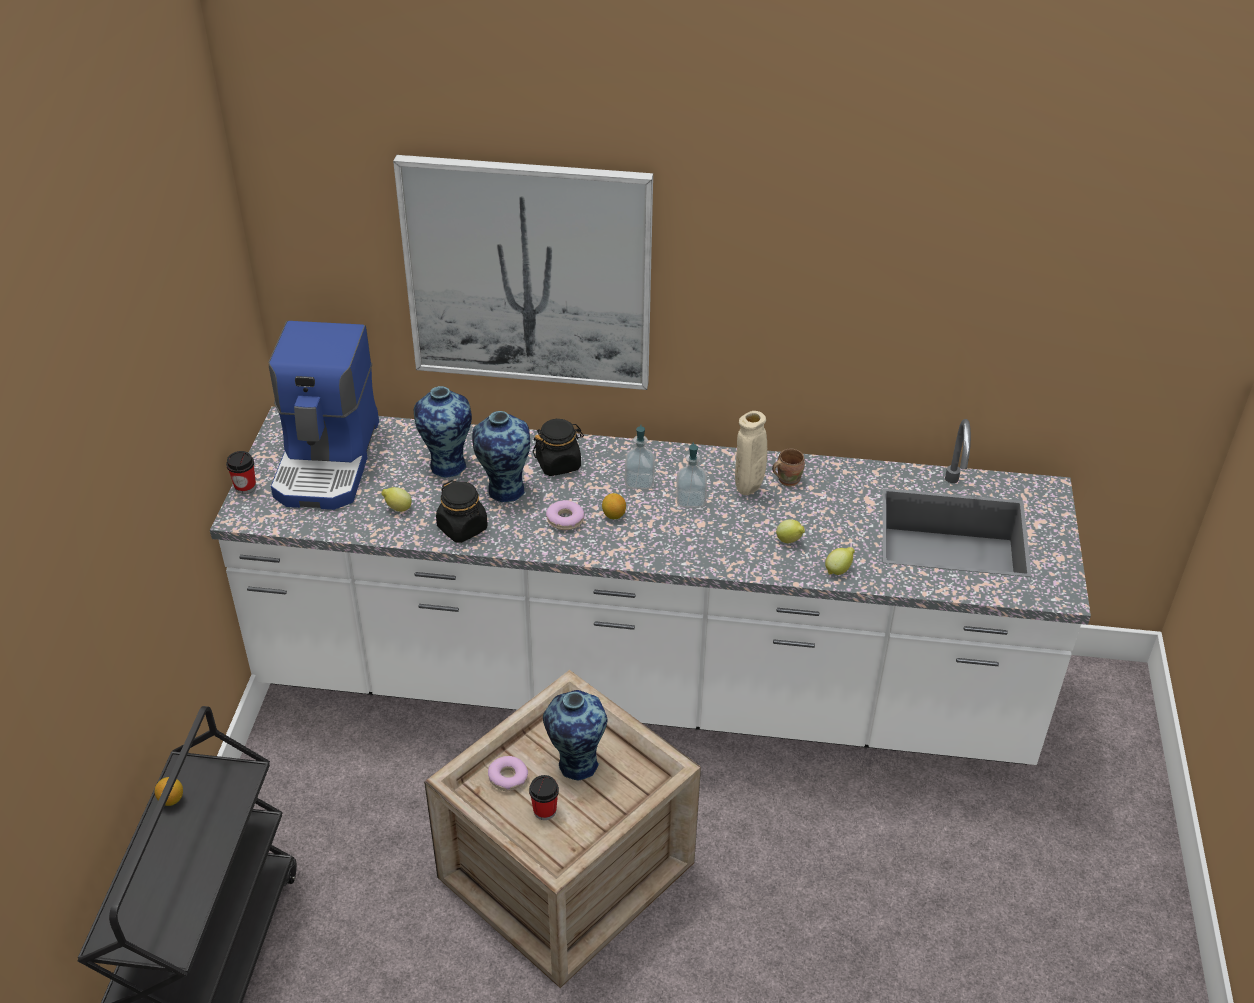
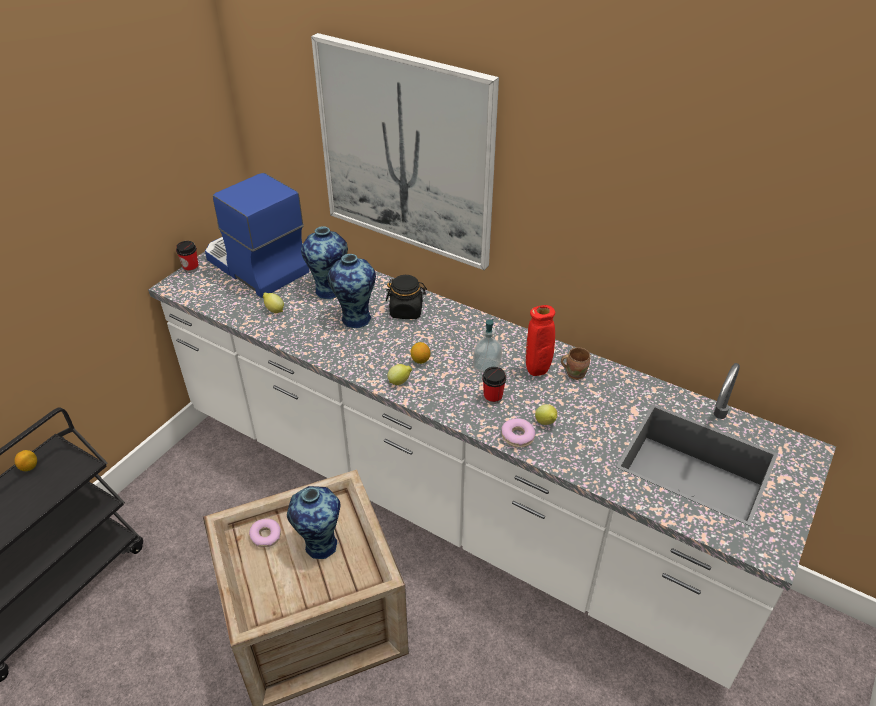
camera: 25 degrees right, 0 degrees up
coffee machine [268,321,379,510] -> coffee machine turned 105 degrees clockwise [205,173,309,298]
black jar [436,480,488,543] -> none
cup [529,775,559,820] -> cup moved to [482,367,506,404]
donut [546,500,584,530] -> donut moved to [501,418,535,447]
soap dispenser [625,424,655,489] -> none
beige vase [735,411,767,495] -> red vase [526,305,555,376]
lemon [825,547,855,575] -> lemon moved to [387,364,412,385]

